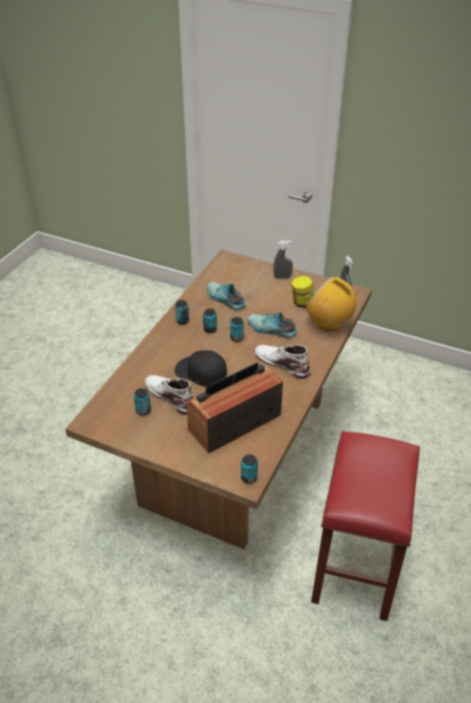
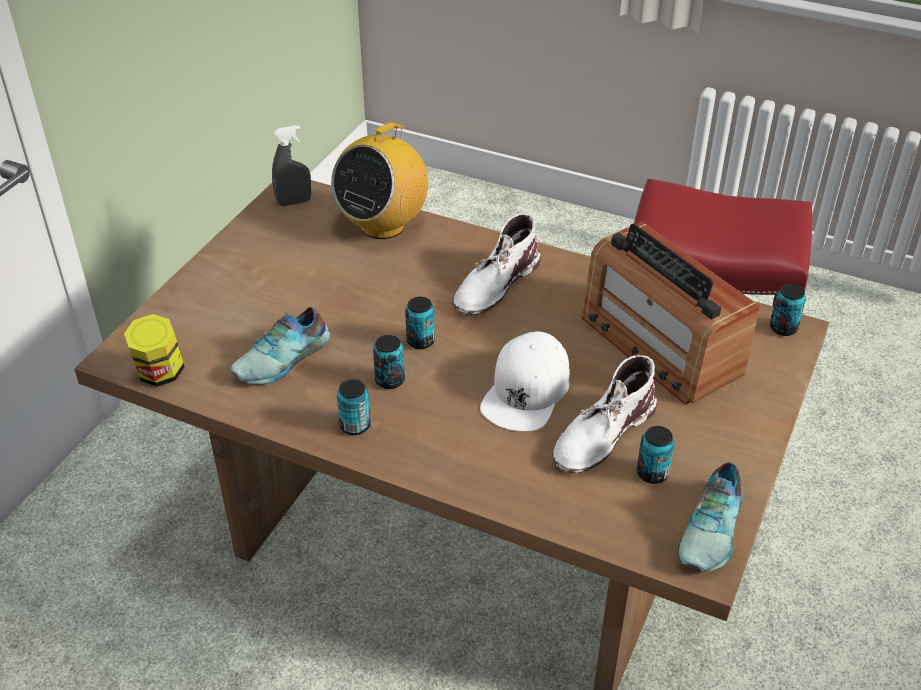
camera: 90 degrees left, 0 degrees up
black cap [175,350,227,386] -> white cap [480,332,570,431]
shoe [247,312,297,338] -> shoe moved to [678,462,743,572]
grey spray bottle [274,241,293,278] -> none
jar [291,276,314,308] -> jar moved to [124,314,185,387]

